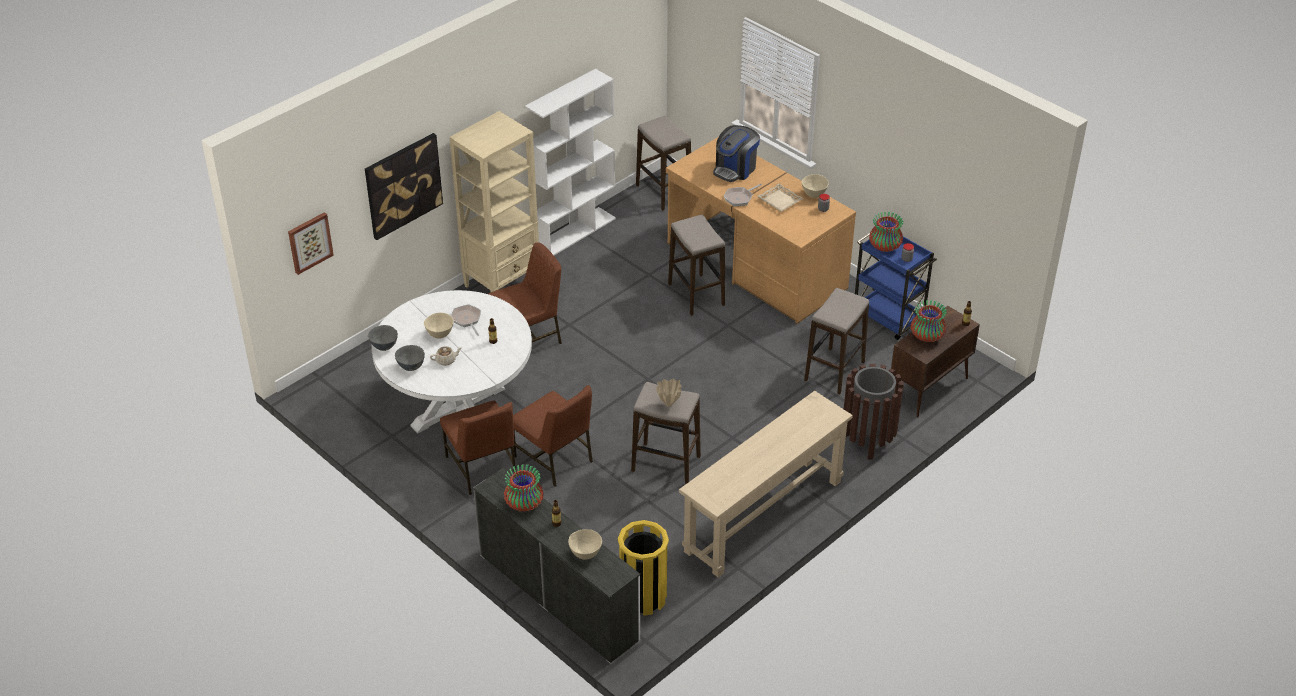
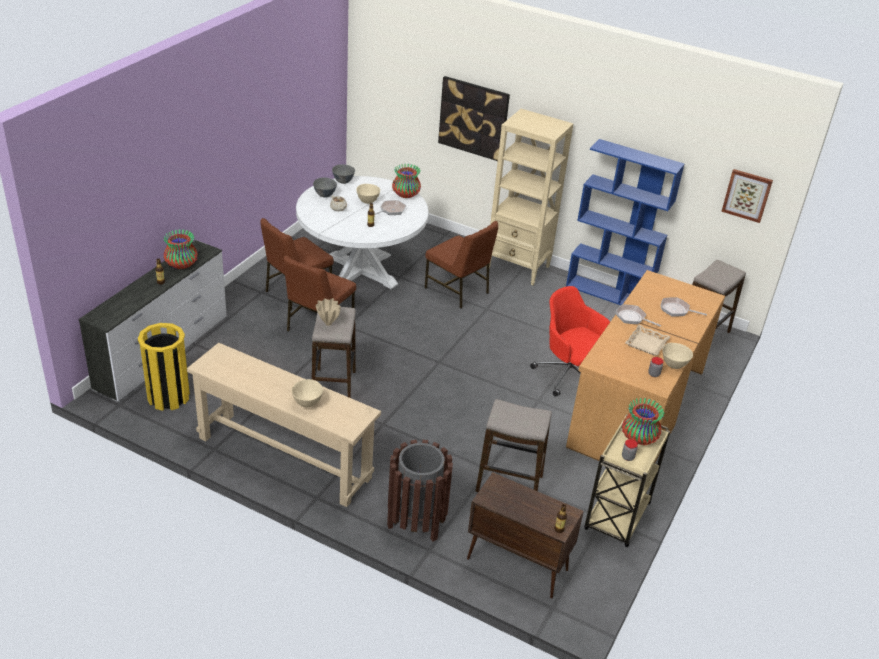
camera: 70 degrees right, 5 degrees down
picture [288,212,334,275] -> picture moved to [721,169,773,223]
white bookcase [525,69,616,255] -> blue bookcase [566,139,685,305]
beige bowl [568,529,602,560] -> beige bowl moved to [292,379,323,408]
stool [668,214,725,316] -> red office chair [530,286,610,397]
coffee machine [713,125,760,182] -> frying pan [661,297,707,316]
blue cart [855,232,937,340] -> beige cart [584,414,670,547]
vase [911,300,947,342] -> vase moved to [392,164,421,198]

